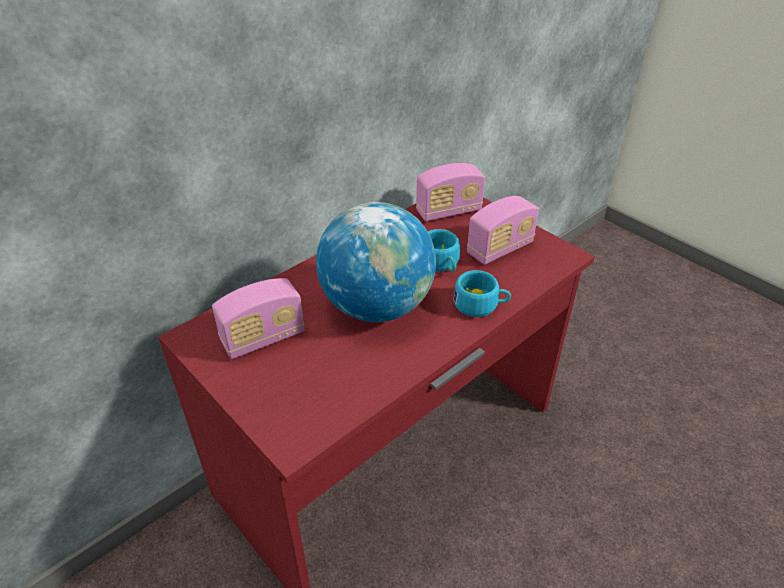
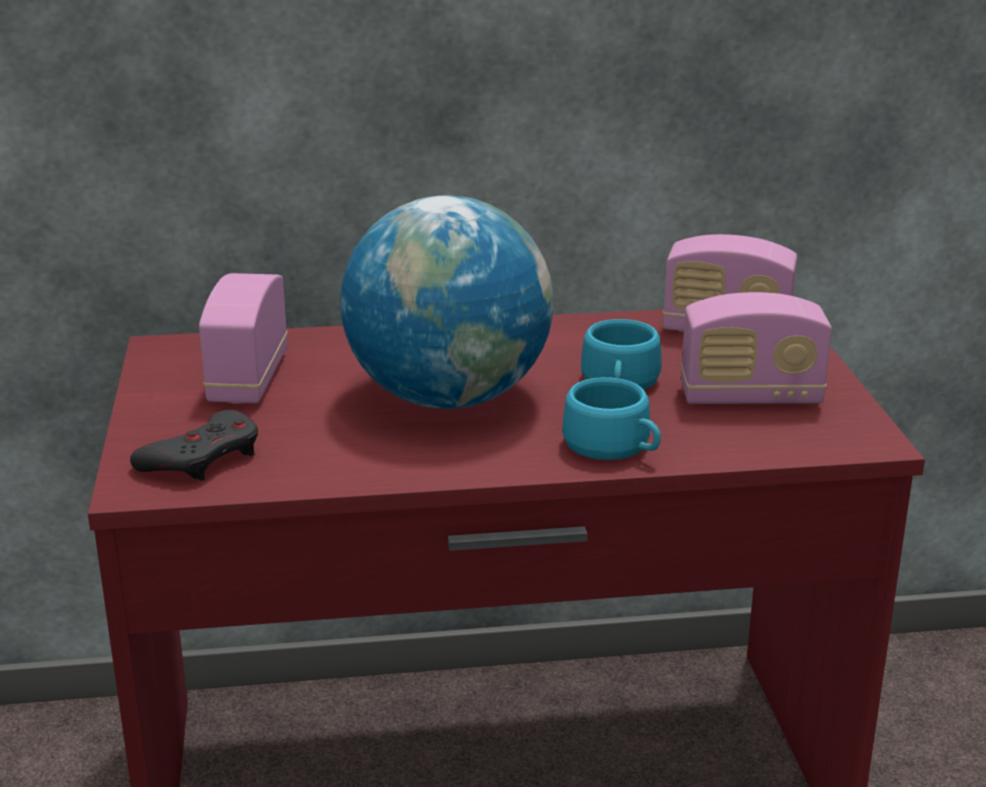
camera: 35 degrees right, 15 degrees down
radio [212,278,304,359] -> radio turned 90 degrees clockwise [199,273,288,404]
none -> grey game controller [130,410,258,481]

